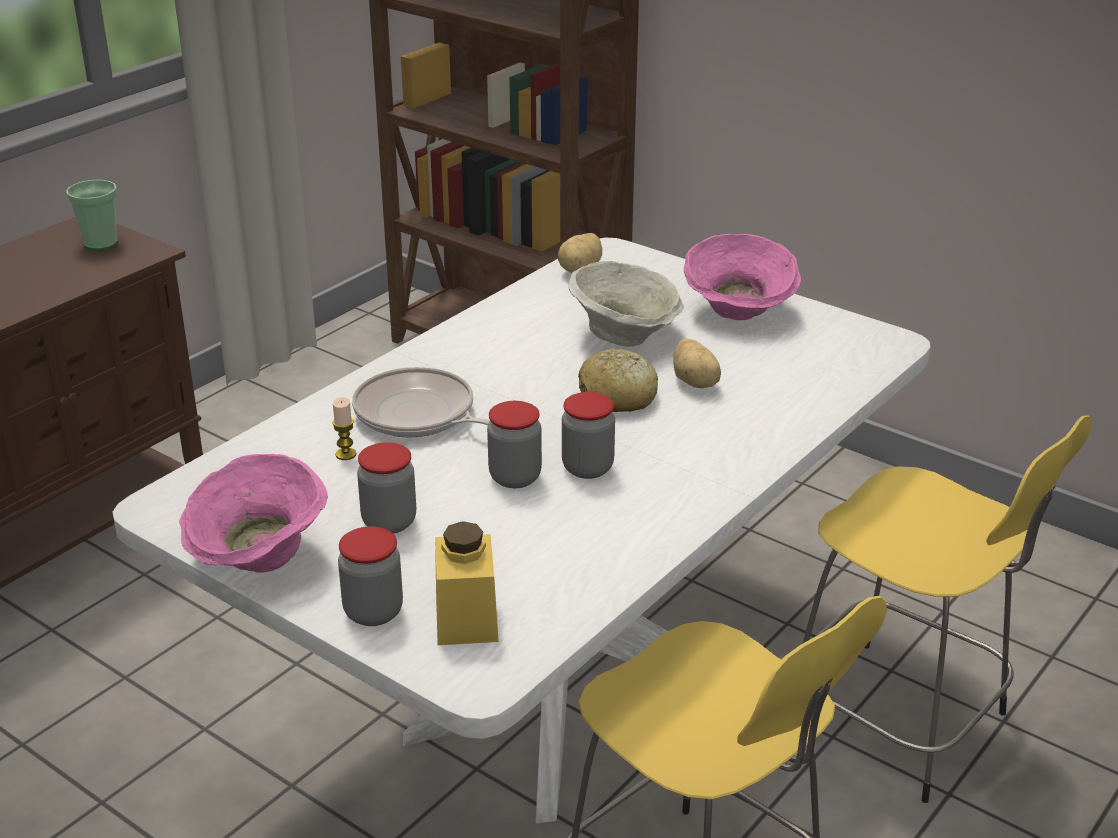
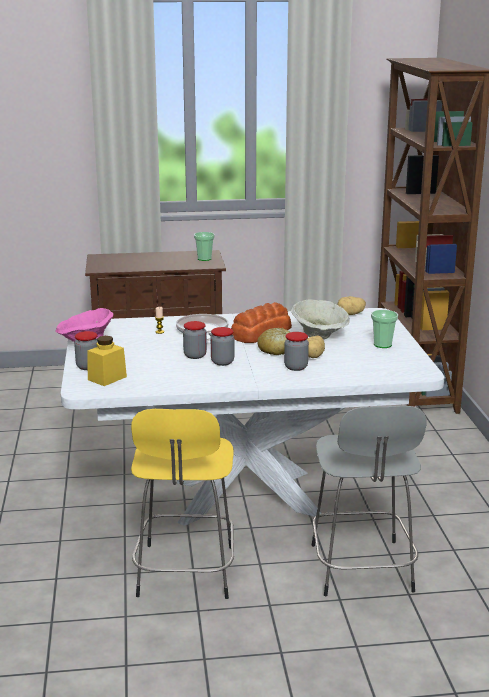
camera: 45 degrees right, 10 degrees down
jar [357,442,416,534] -> jar moved to [284,332,309,371]
pink bowl [684,234,801,320] -> cup [371,310,398,348]
yellow stool [803,415,1092,803] -> grey stool [312,406,427,596]
none -> bread [231,302,292,343]

